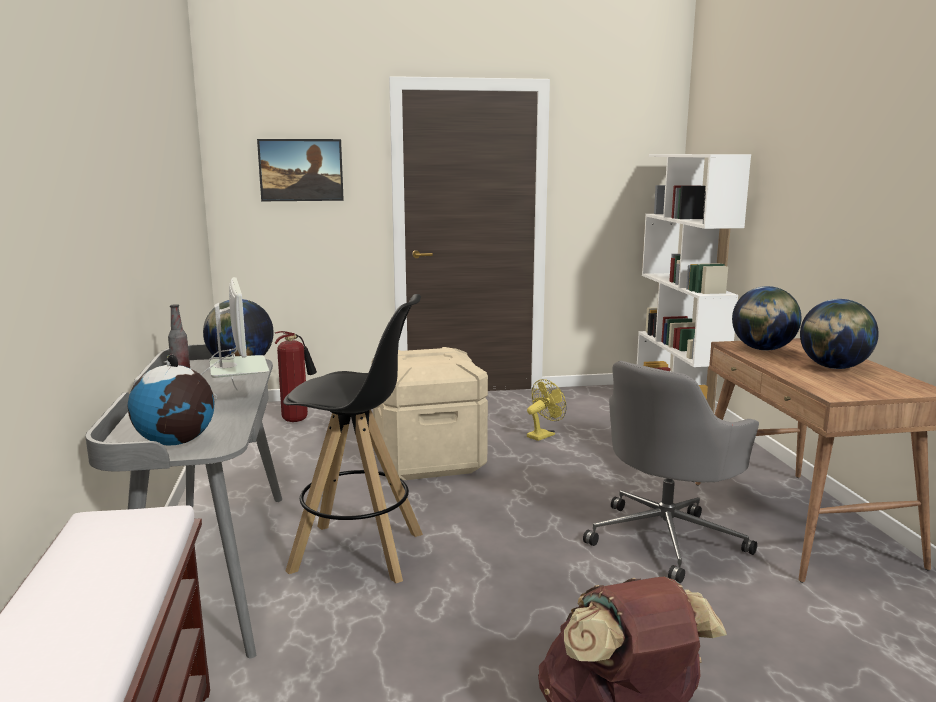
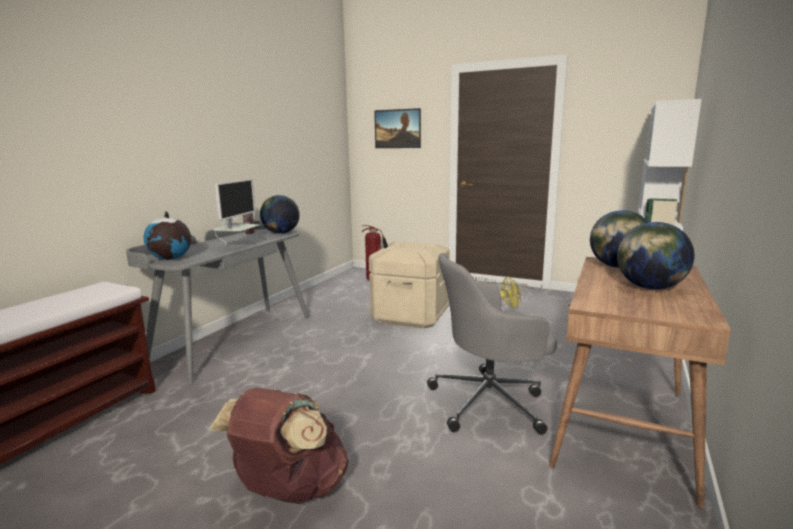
camera: 35 degrees right, 0 degrees up
black stool [283,294,423,583] -> none

